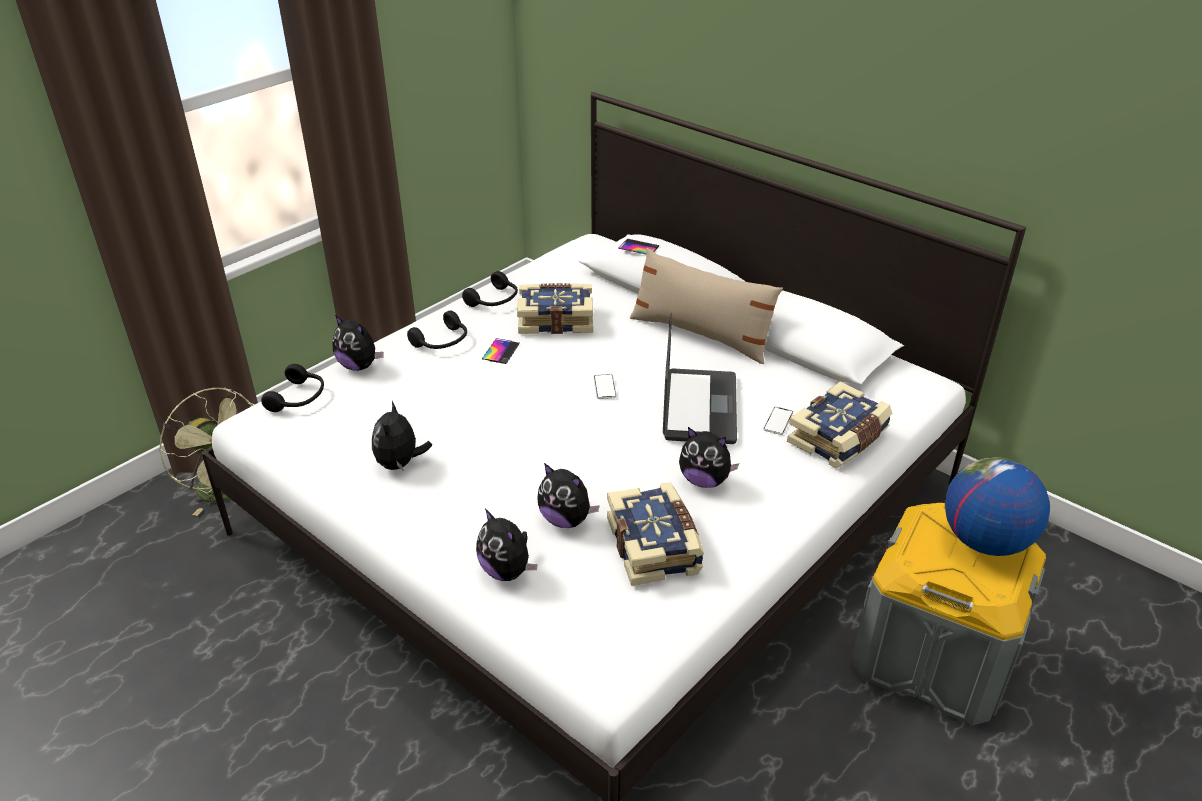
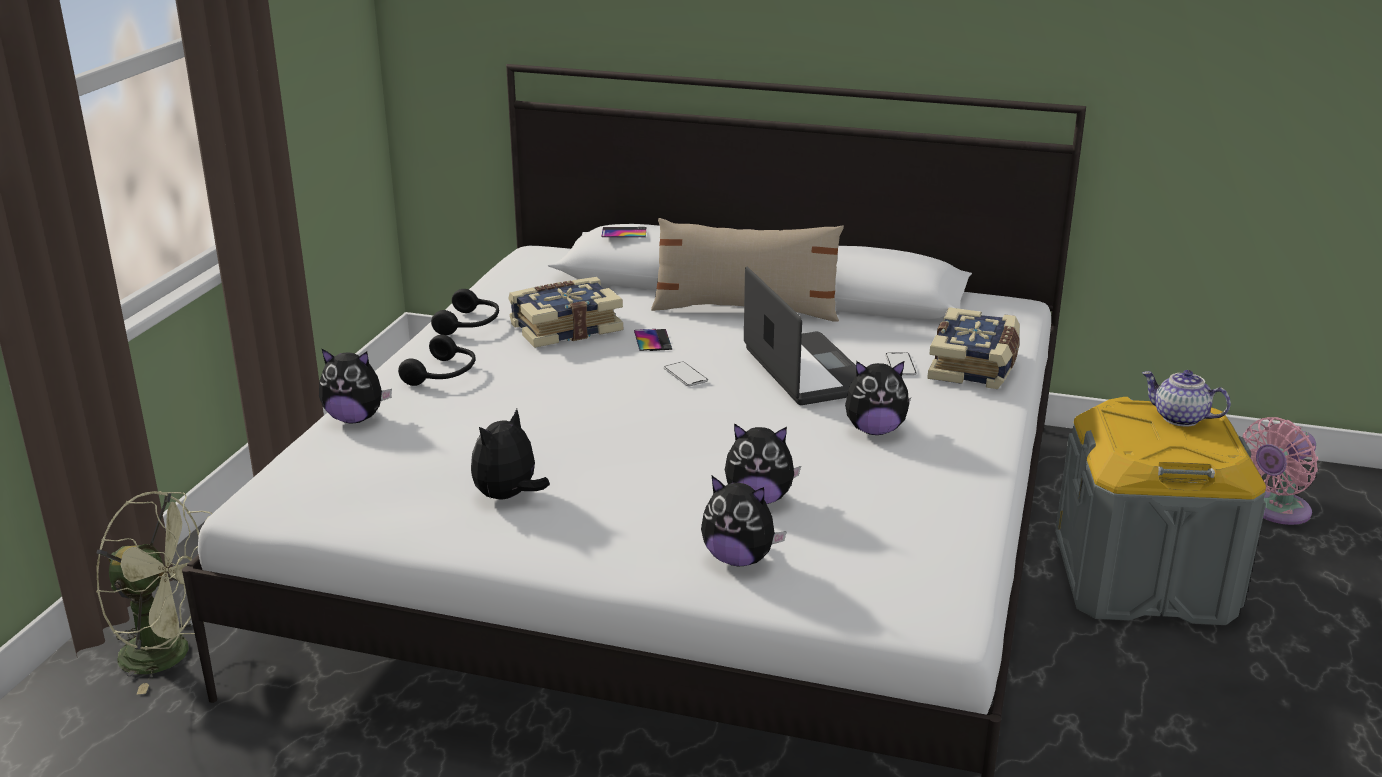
camera: 25 degrees left, 10 degrees down
black headphones [261,364,324,412] -> none
plush toy [372,401,432,471] -> plush toy turned 60 degrees clockwise [471,409,550,499]
phone [482,338,520,364] -> phone moved to [634,329,672,351]
book [607,482,704,586] -> none
globe [945,457,1050,556] -> teapot [1142,370,1231,427]
none -> pink fan [1242,417,1318,525]

